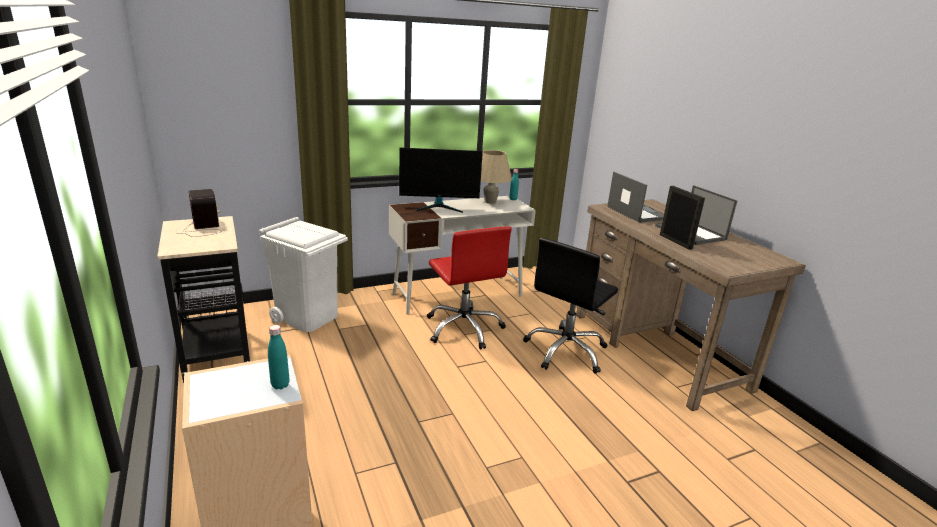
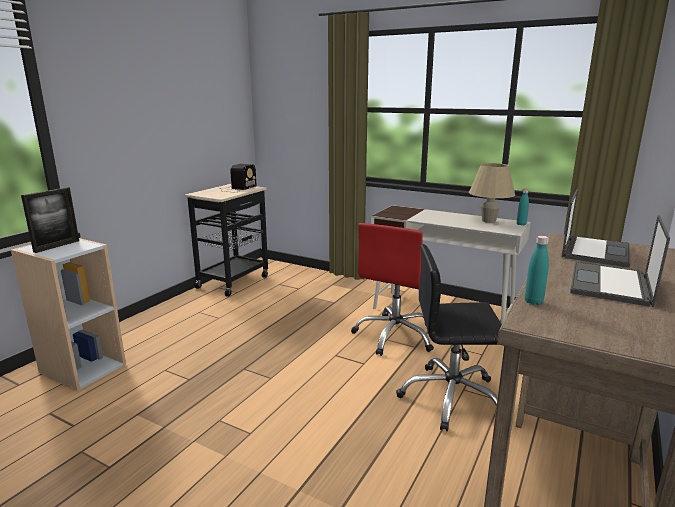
camera: 55 degrees right, 5 degrees down
white trash can [259,217,348,332] -> none
turquoise bottle [268,325,289,389] -> turquoise bottle moved to [525,236,549,305]
monitor [399,147,483,213] -> none
picture frame [660,186,705,250] -> picture frame moved to [21,187,79,253]

